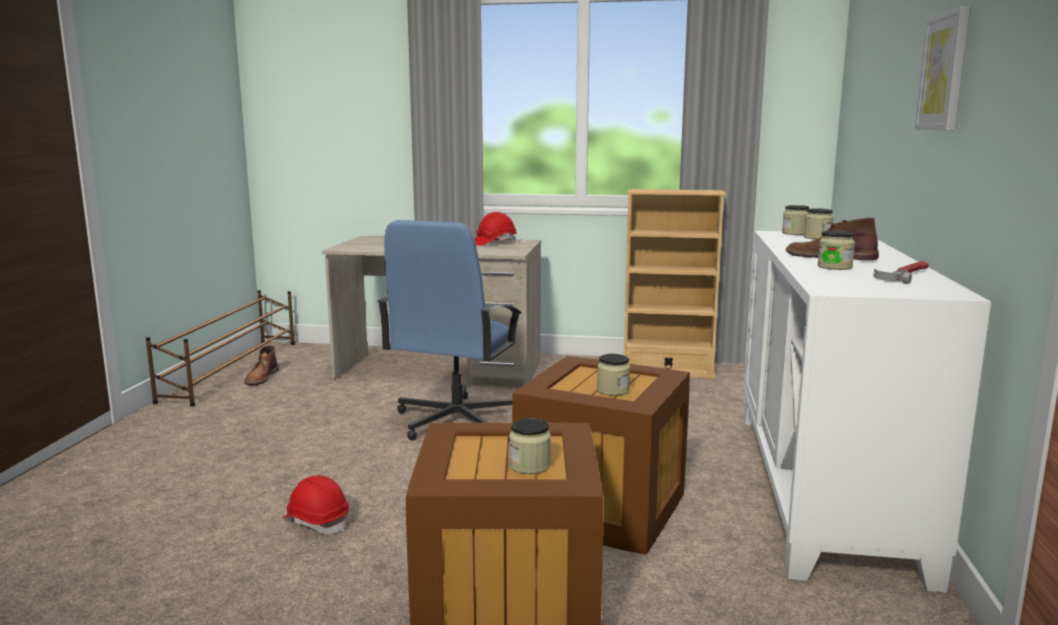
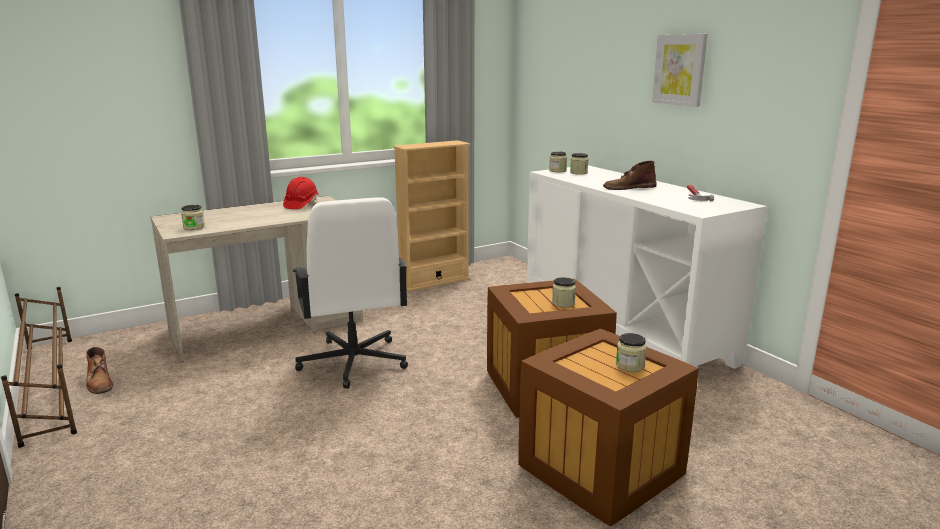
camera: 40 degrees left, 5 degrees up
red hard hat [283,475,349,534] -> none
blue office chair [377,220,521,440] -> white office chair [293,197,408,389]
jar [818,230,855,270] -> jar moved to [181,205,205,230]

